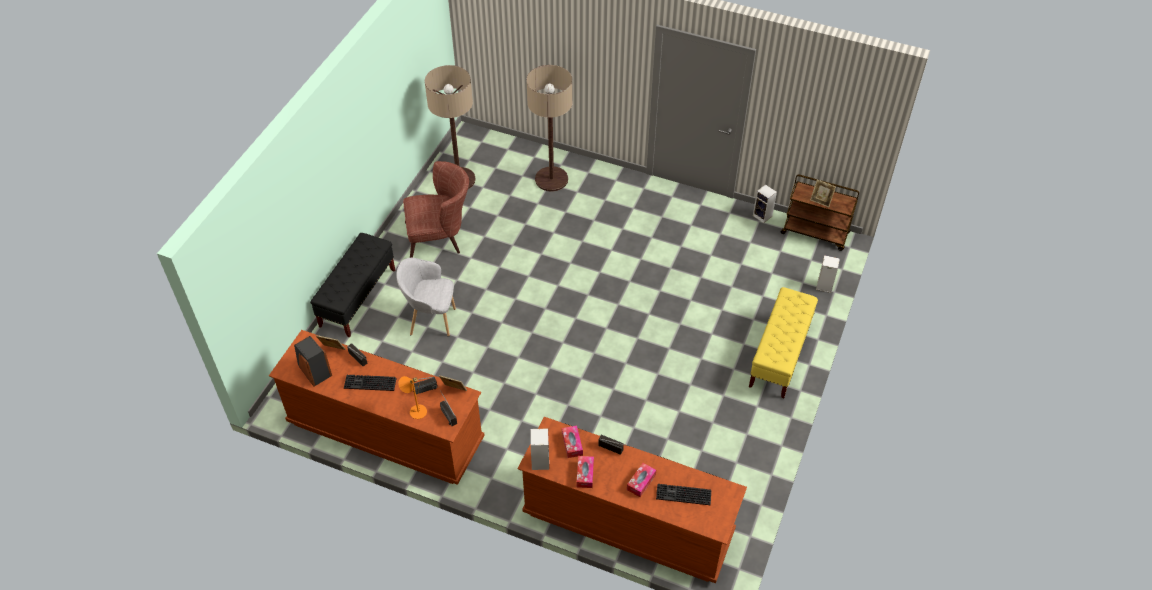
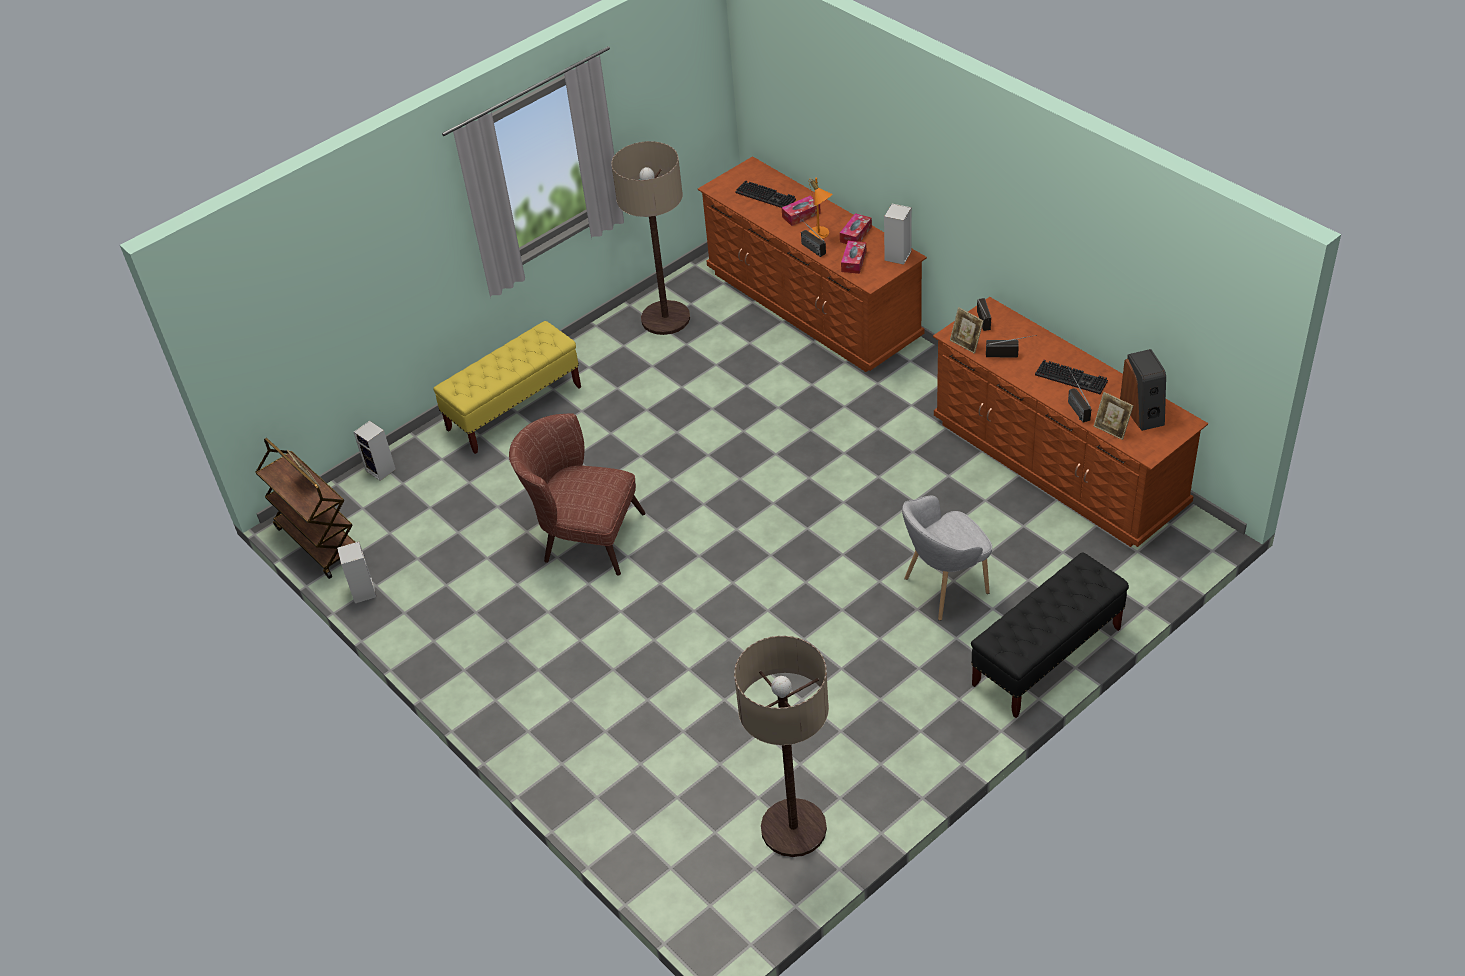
camera: 150 degrees left, 5 degrees down
grey armchair [396,258,456,337] -> grey armchair turned 120 degrees clockwise [902,496,992,621]
orange table lamp [398,376,427,419] -> orange table lamp moved to [809,177,832,239]
brown armchair [403,161,469,258] -> brown armchair moved to [509,413,646,576]
floor lamp [526,65,573,192] -> floor lamp moved to [611,141,690,335]

